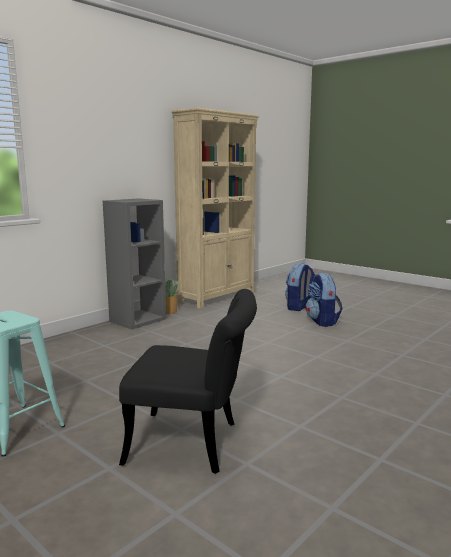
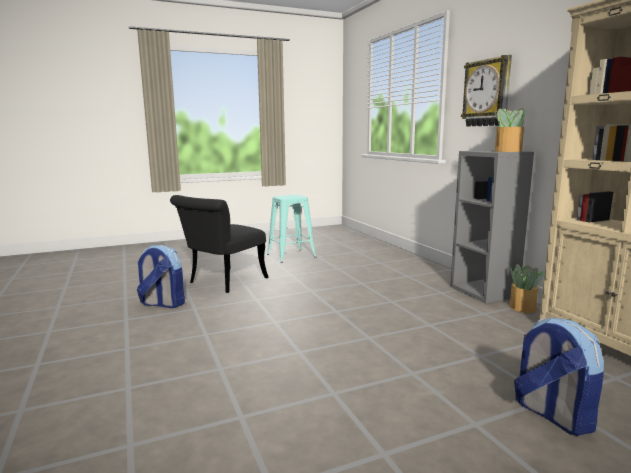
camera: 115 degrees right, 0 degrees up
backpack [305,273,343,327] -> backpack moved to [137,245,185,308]
none -> wall clock [461,55,512,127]
none -> potted plant [493,108,527,152]

